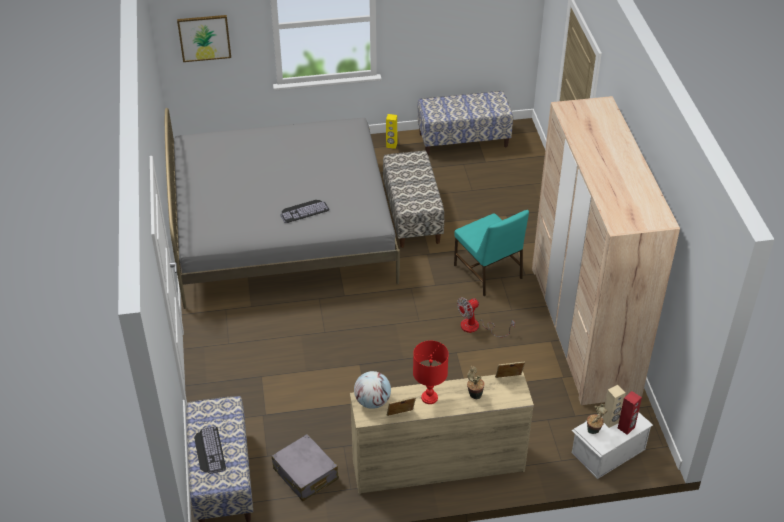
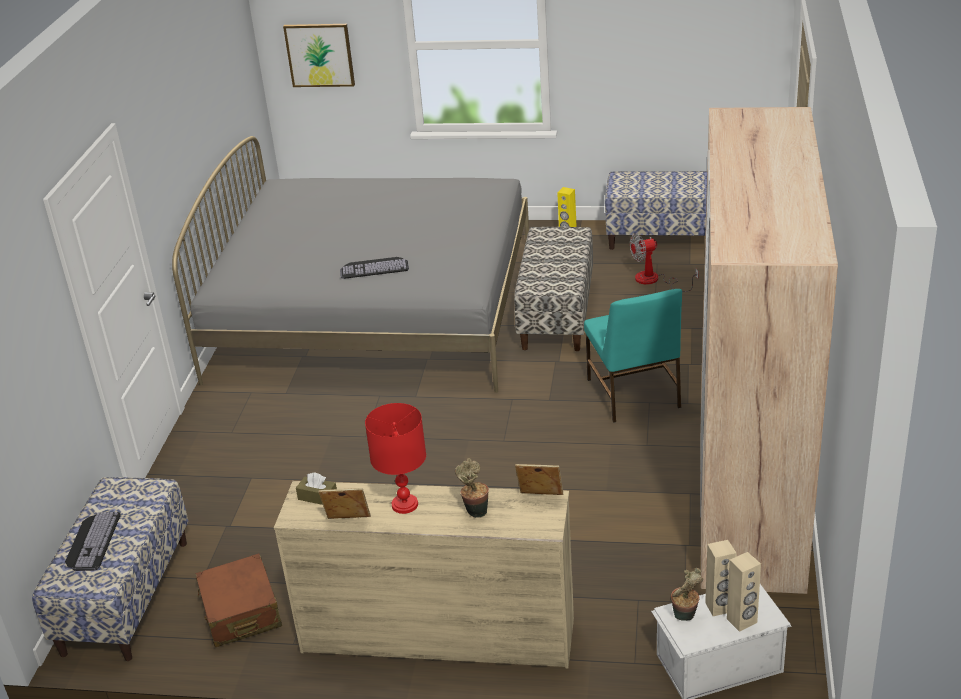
camera: 20 degrees right, 10 degrees down
grey suitcase [271,434,339,501] -> brown suitcase [195,553,282,647]
globe [354,371,391,409] -> brown tissue box [296,472,337,505]
fan [457,298,515,337] -> fan moved to [630,233,699,292]
red speaker [618,391,642,435] -> beige speaker [727,552,761,632]

